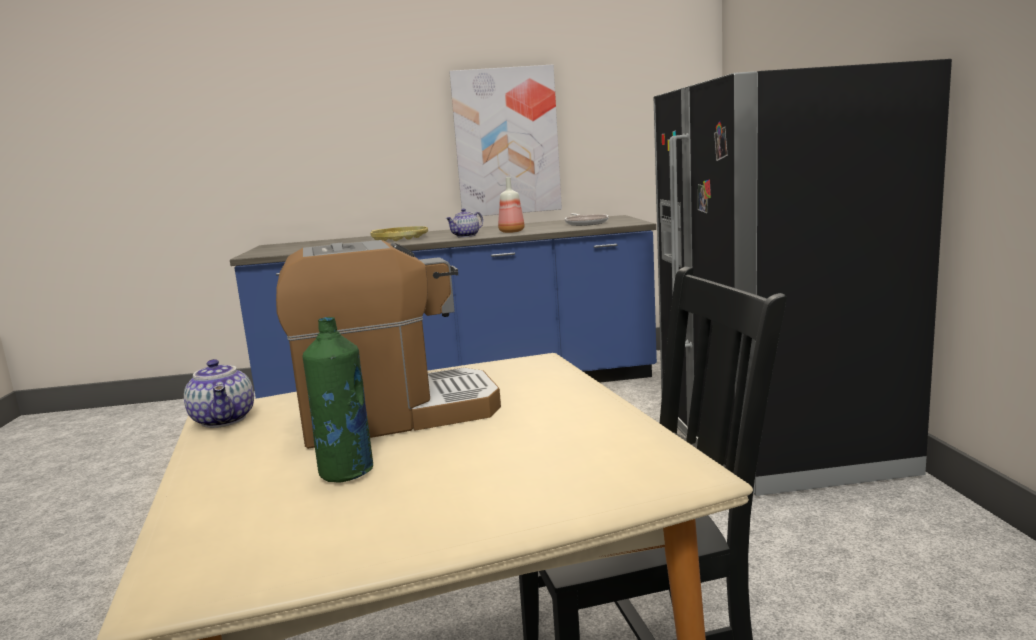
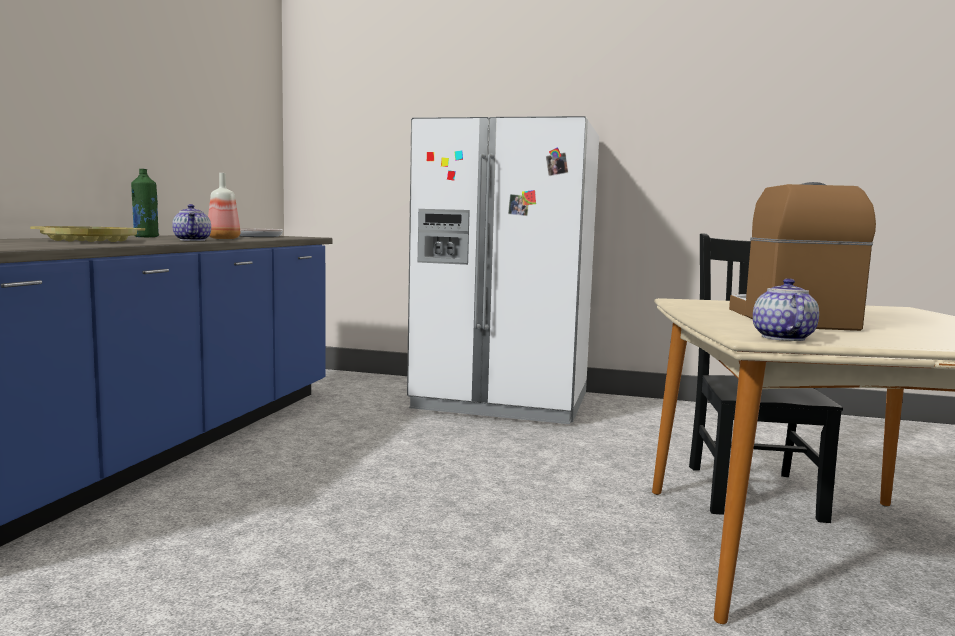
camera: 70 degrees left, 5 degrees down
teapot [184,359,254,428] -> teapot turned 75 degrees counterclockwise [753,278,819,341]
green bottle [302,317,373,483] -> green bottle moved to [131,169,159,237]
picture [449,64,562,216] -> none
black fridge [654,59,952,496] -> white fridge [407,116,599,424]

